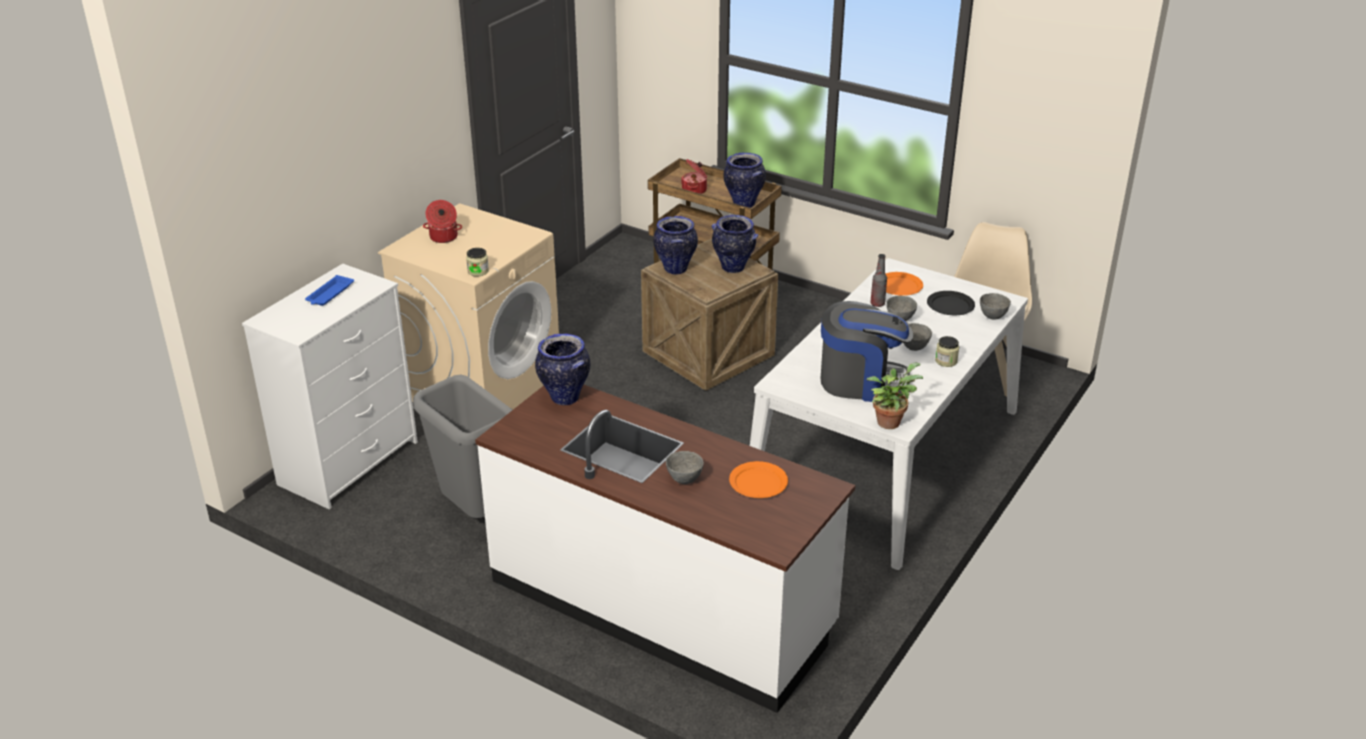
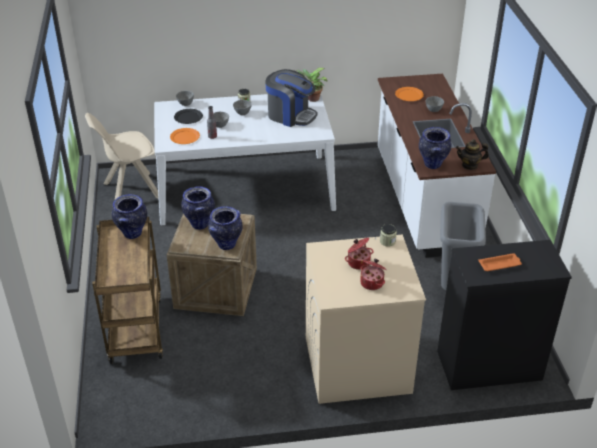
camera: 130 degrees left, 5 degrees up
white dresser [242,264,418,510] -> black dresser [437,240,572,390]
blue tray [305,275,354,306] -> orange tray [478,253,522,271]
cooking pot [681,159,707,194] -> cooking pot moved to [345,238,374,270]
coffee machine [820,301,913,402] -> coffee machine turned 150 degrees clockwise [265,69,318,127]
none -> teapot [456,139,489,170]

